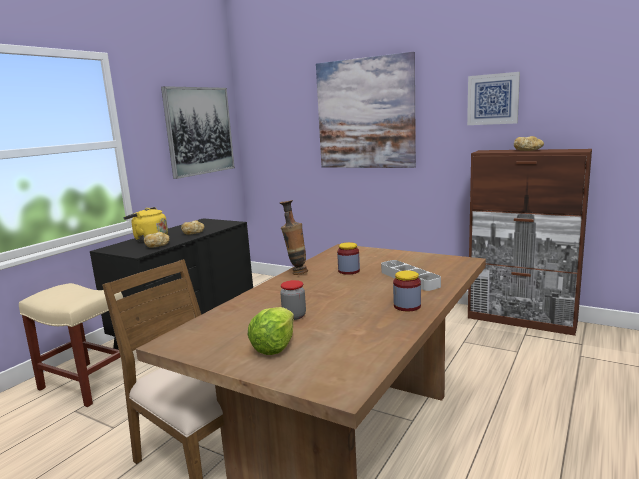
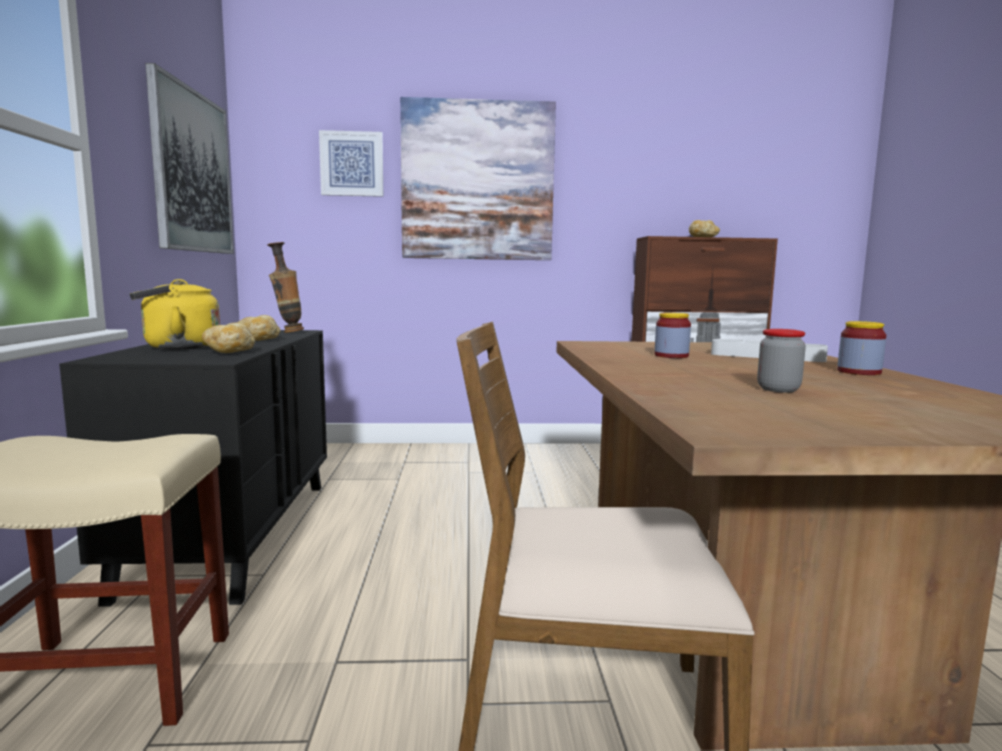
camera: 35 degrees left, 5 degrees down
lettuce [248,307,294,355] -> none
vase [280,200,308,275] -> vase moved to [267,242,304,333]
picture [467,72,520,125] -> picture moved to [319,130,383,197]

